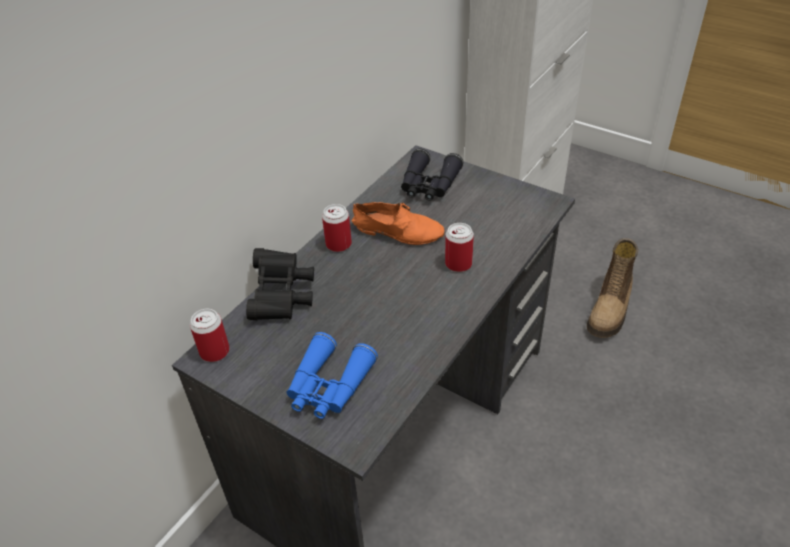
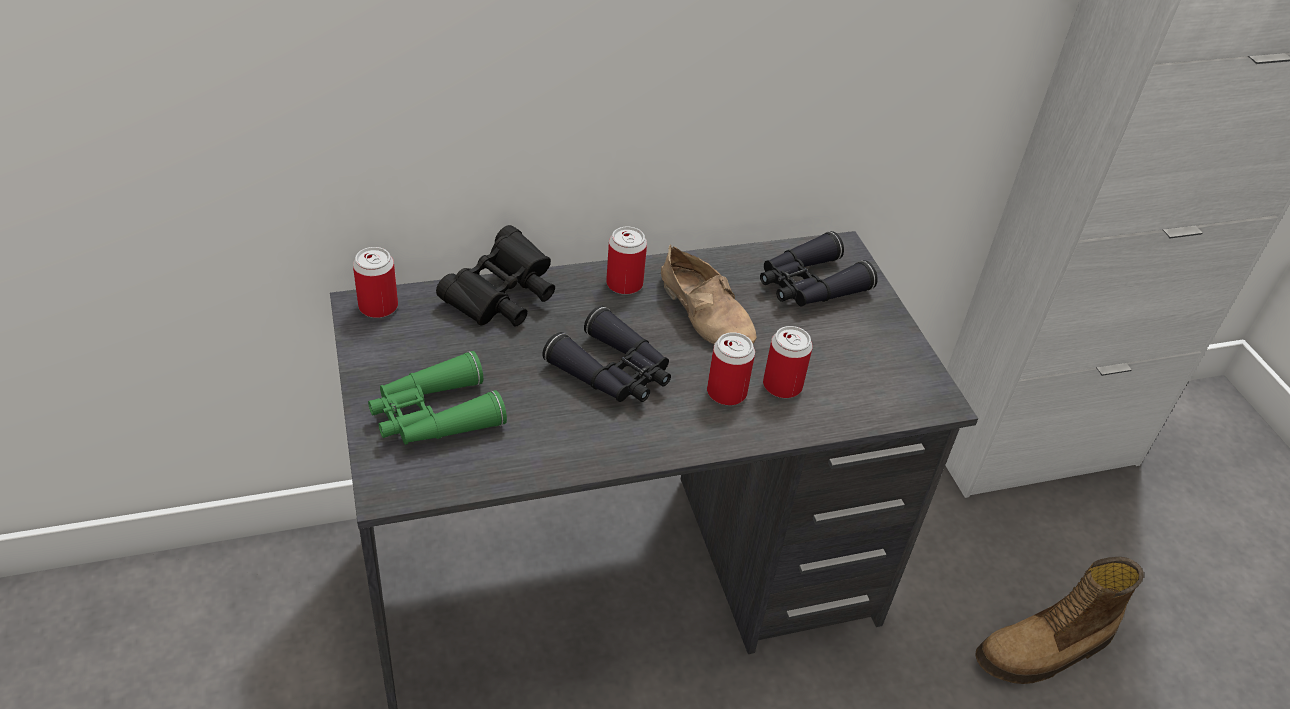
camera: 35 degrees right, 0 degrees up
blue binoculars [287,332,378,419] -> green binoculars [368,351,507,445]
orange shoe [352,202,445,245] -> beige shoe [661,245,757,344]
none -> black binoculars [542,306,671,402]
none -> can [763,326,813,398]

